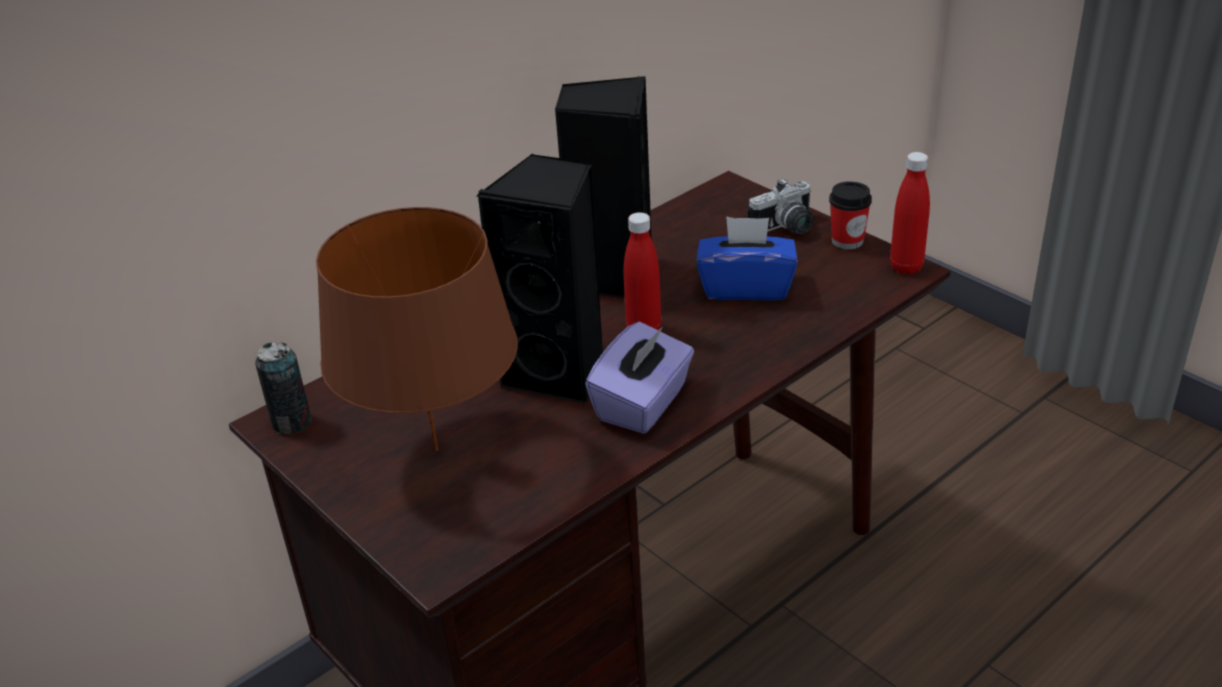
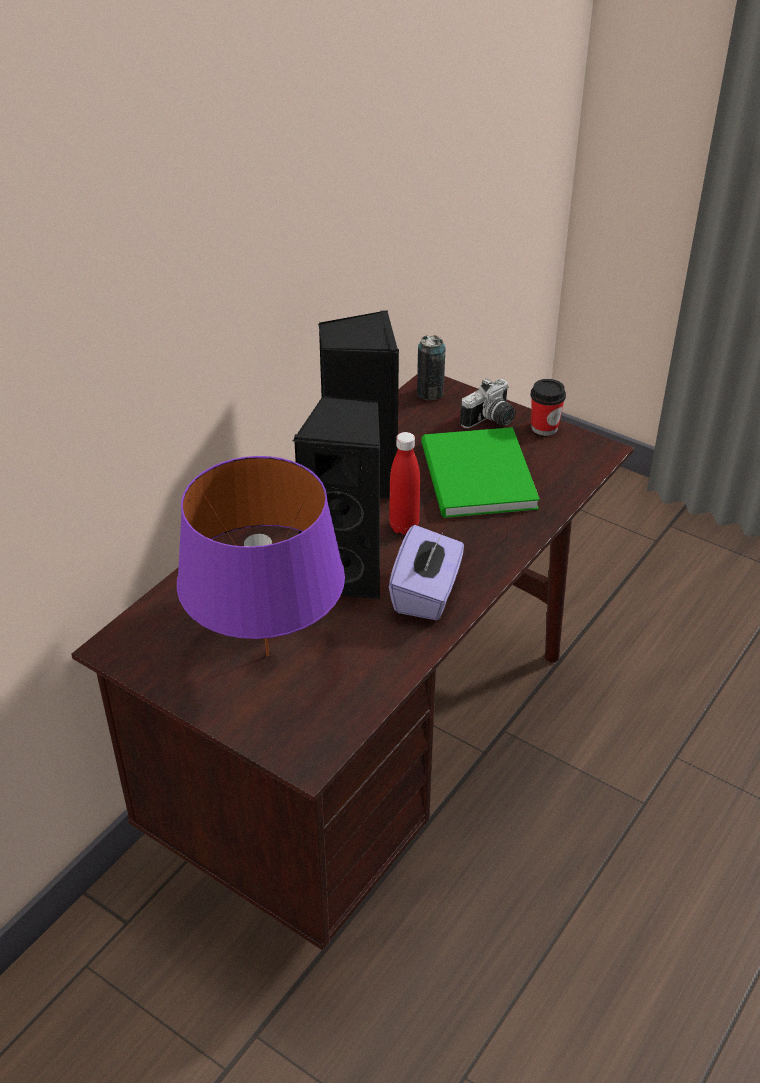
camera: 15 degrees left, 5 degrees up
can [255,342,312,434] -> can moved to [417,335,445,400]
brown table lamp [316,207,518,451] -> purple table lamp [177,456,345,657]
blue tissue box [696,216,798,301] -> green book [422,427,540,518]
red bottle [890,152,930,274] -> none

